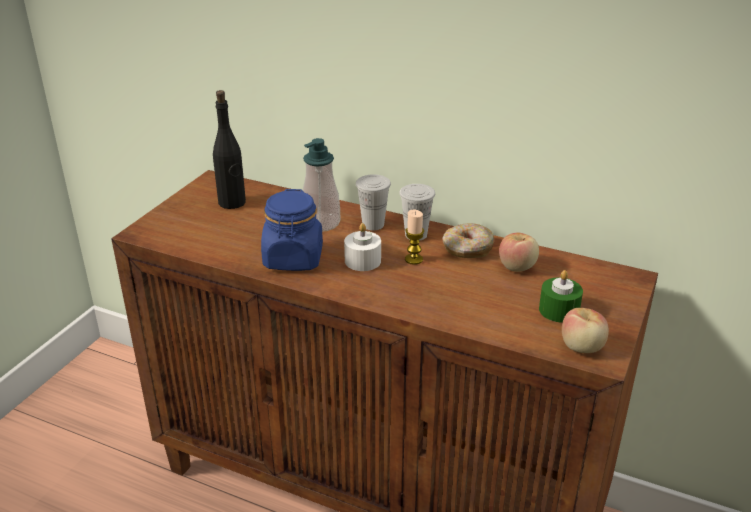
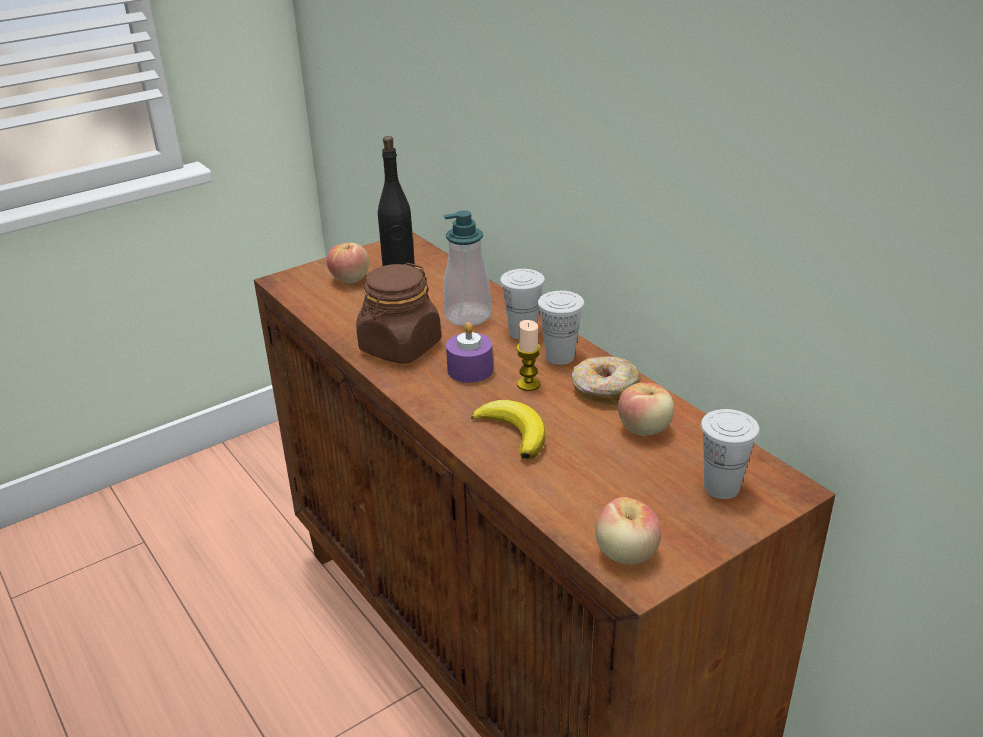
camera: 30 degrees right, 0 degrees up
blue jar [261,189,323,271] -> brown jar [356,263,441,364]
white candle [344,223,381,271] -> purple candle [446,322,493,383]
green candle [539,270,583,323] -> none
none -> apple [327,243,369,284]
none -> banana [471,400,546,459]
none -> white cup [701,409,760,499]

